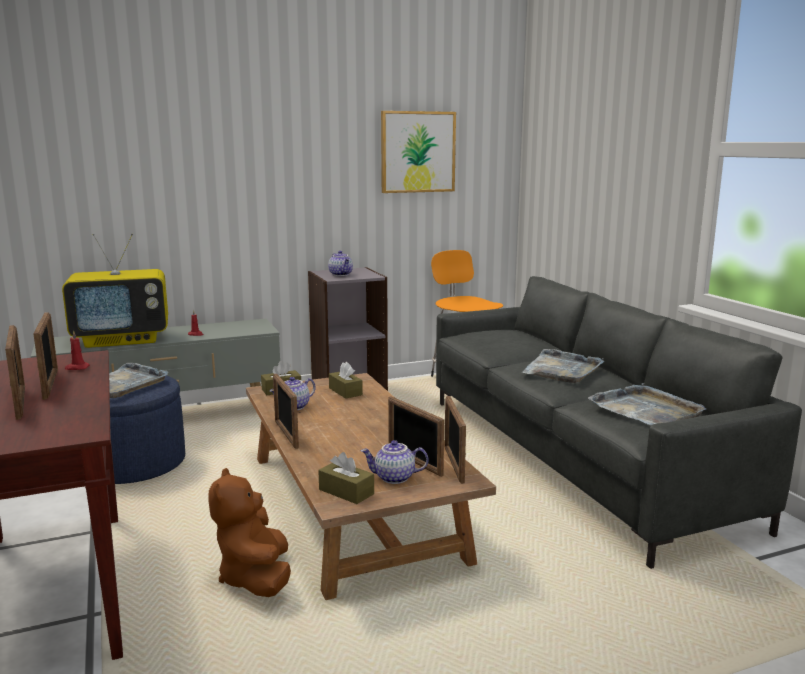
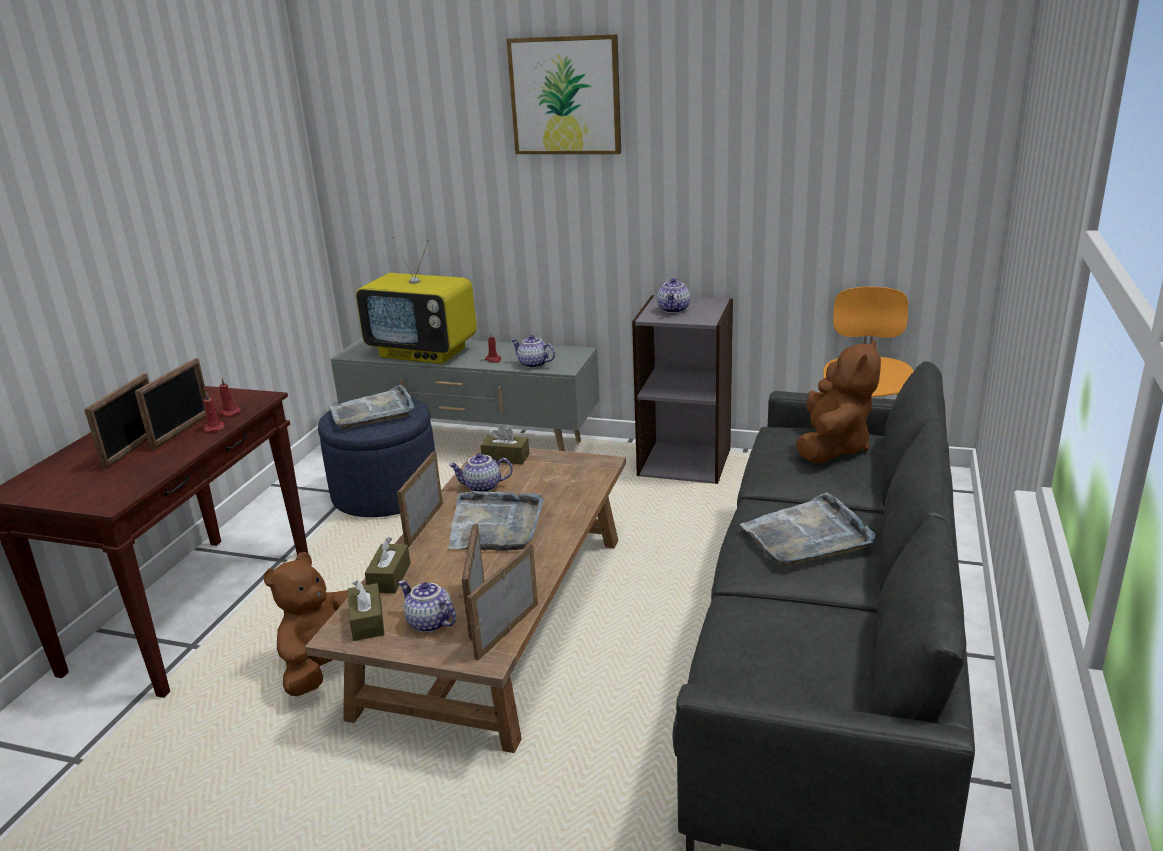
camera: 40 degrees right, 10 degrees up
brown tissue box [329,362,363,399] -> brown tissue box moved to [365,537,411,593]
picture [381,111,456,193] -> picture moved to [507,34,621,154]
grey tray [588,383,706,425] -> grey tray moved to [449,491,544,551]
none -> red candle [204,392,225,432]
none -> teapot [511,335,555,368]
none -> brown plush toy [796,340,881,463]

